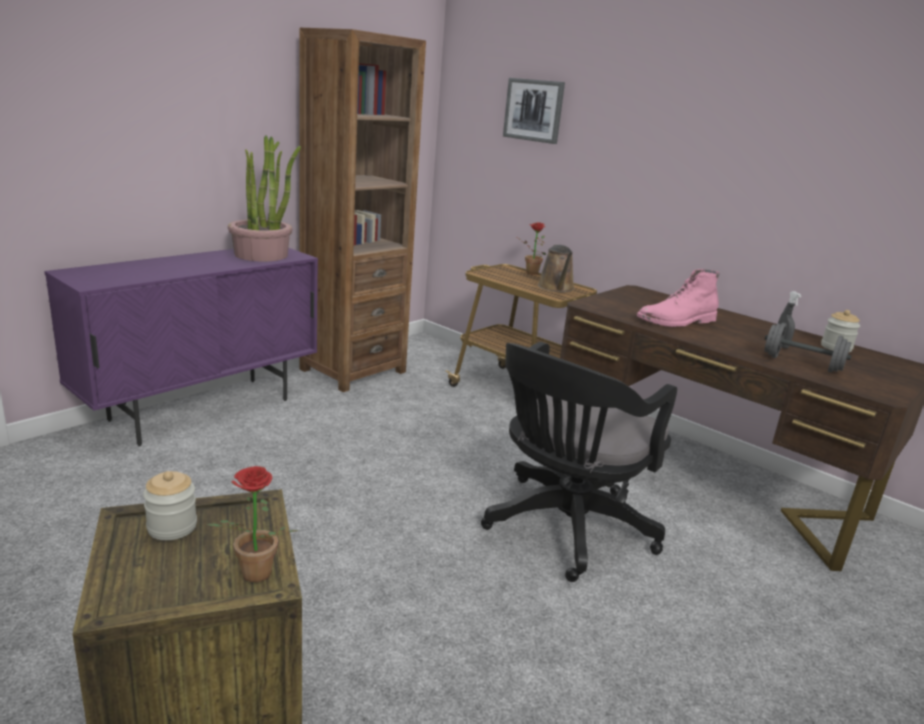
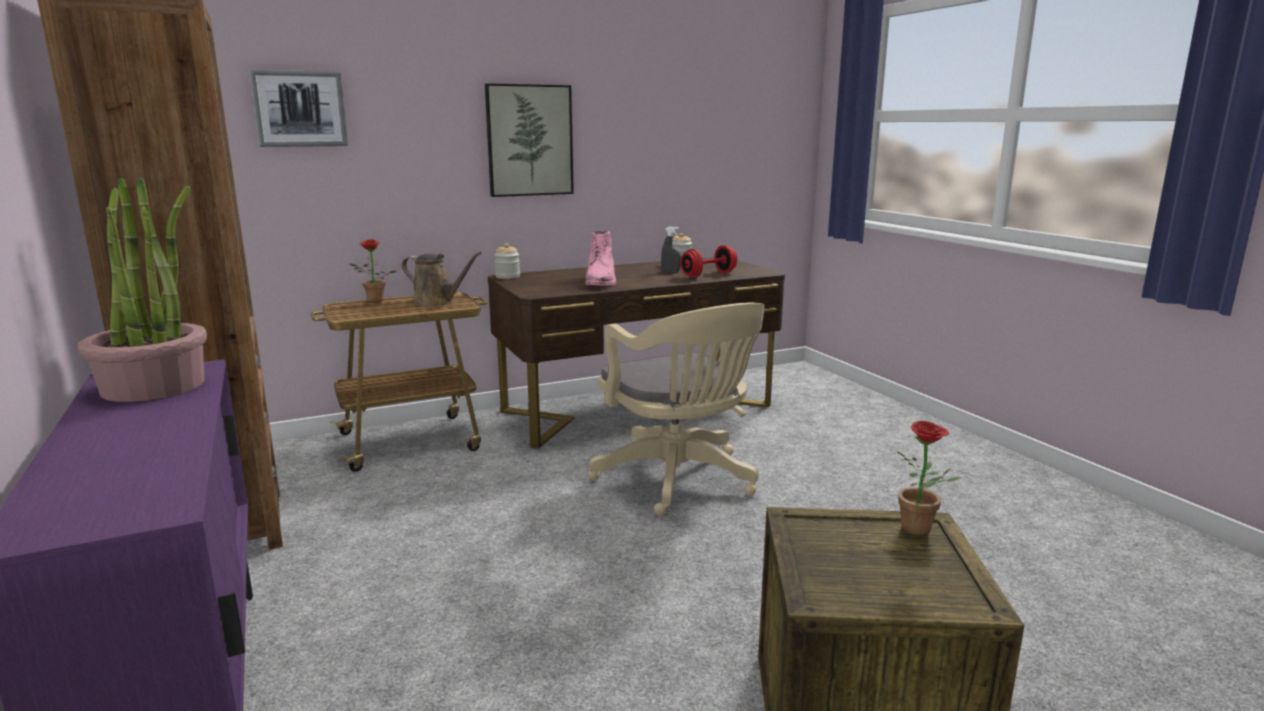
camera: 65 degrees left, 5 degrees down
jar [143,471,197,540] -> jar moved to [494,243,520,279]
black office chair [481,342,677,582] -> beige office chair [588,303,765,516]
grey dumbbell [764,323,852,373] -> red dumbbell [680,245,737,278]
none -> picture [485,83,574,197]

